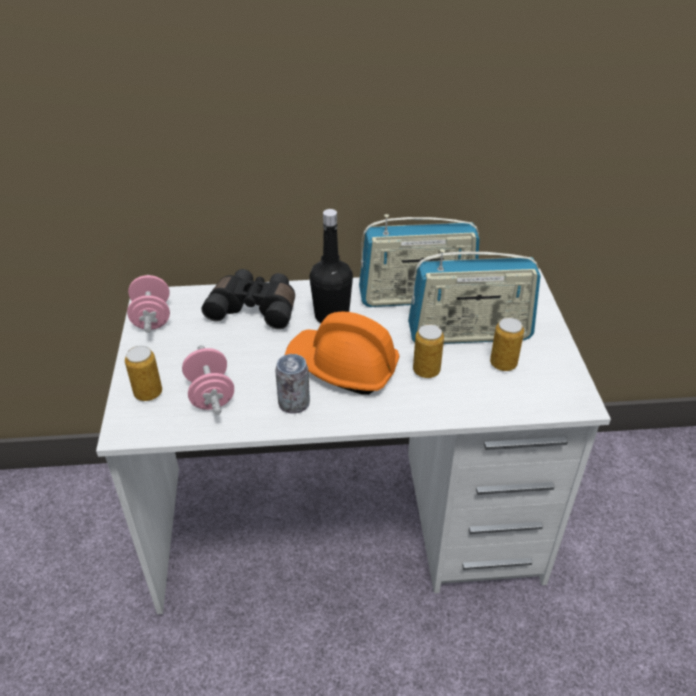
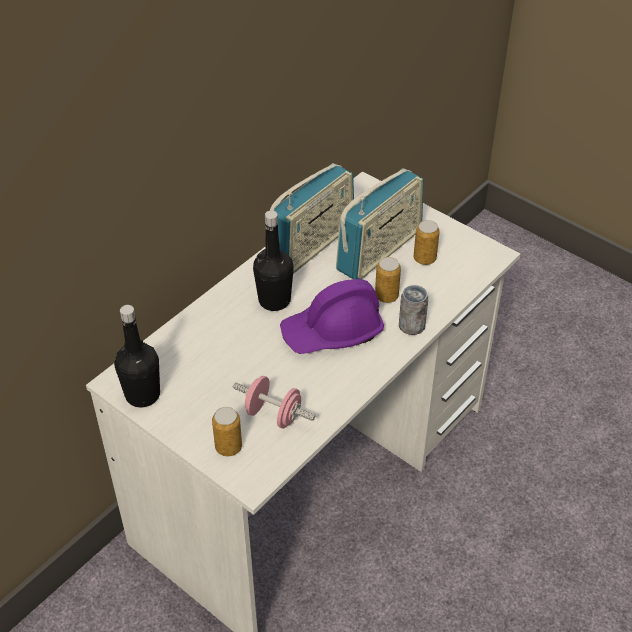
camera: 45 degrees left, 5 degrees up
pink dumbbell [127,275,170,333] -> black bottle [114,305,160,408]
black binoculars [202,269,295,330] -> none
can [275,354,310,414] -> can moved to [399,285,428,335]
orange hard hat [285,312,399,395] -> purple hard hat [280,279,384,354]

